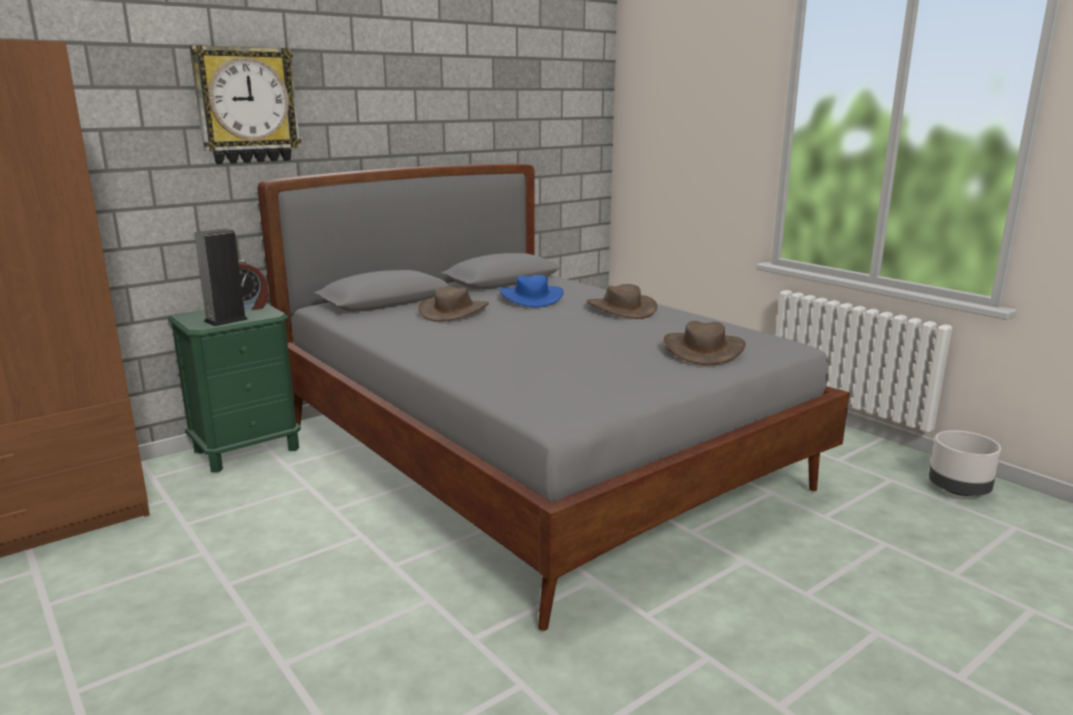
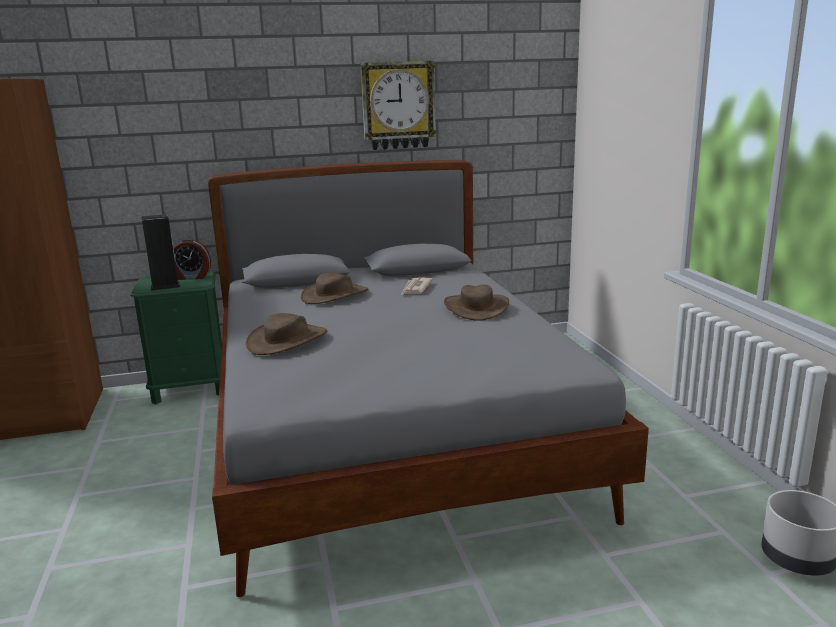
camera: 25 degrees right, 0 degrees up
wall clock [190,45,301,164] -> wall clock moved to [360,61,437,150]
blue hat [499,275,564,307] -> newspaper [401,277,433,295]
brown hat [664,321,746,365] -> brown hat moved to [246,313,328,355]

